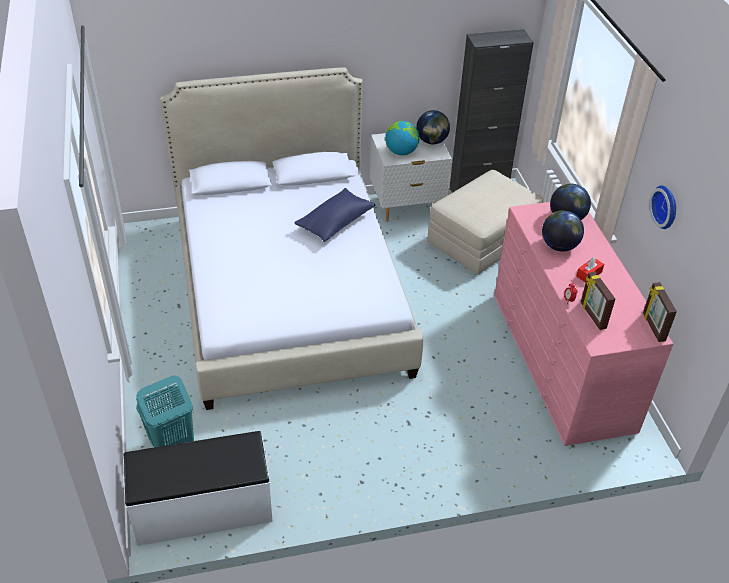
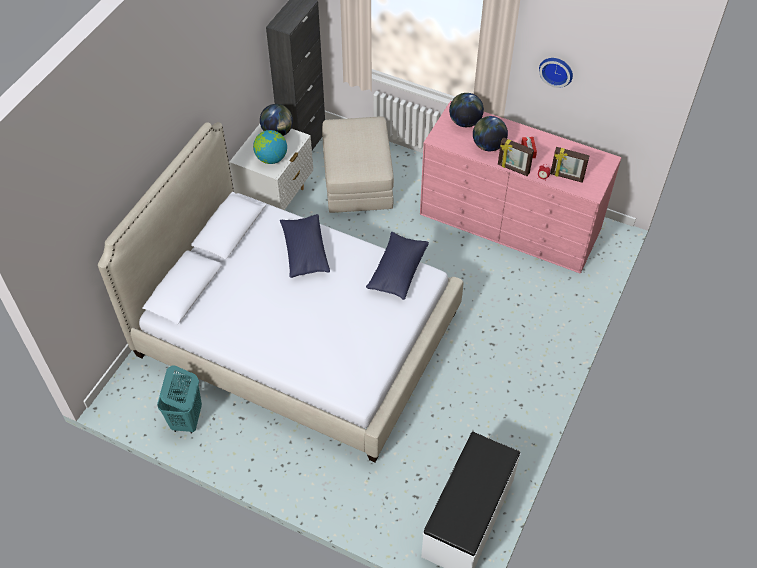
camera: 50 degrees left, 10 degrees up
turquoise laundry basket [136,376,194,447] -> turquoise laundry basket moved to [157,365,202,433]
picture frame [643,282,677,342] -> picture frame moved to [498,138,534,176]
none -> blue pillow [366,232,429,300]

